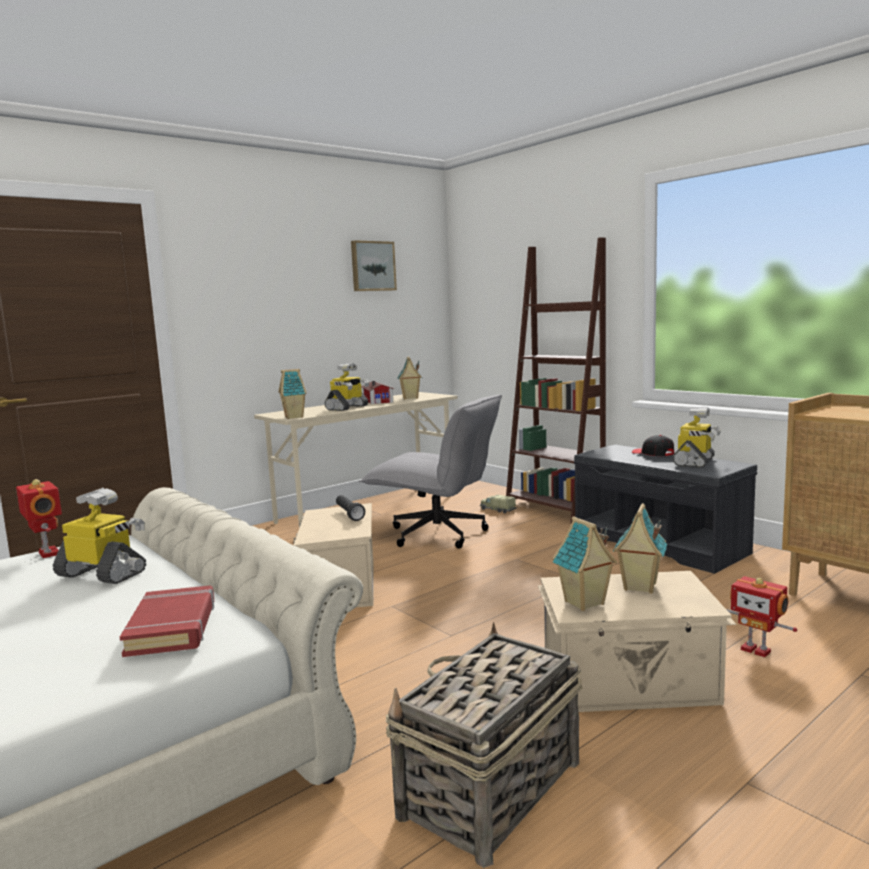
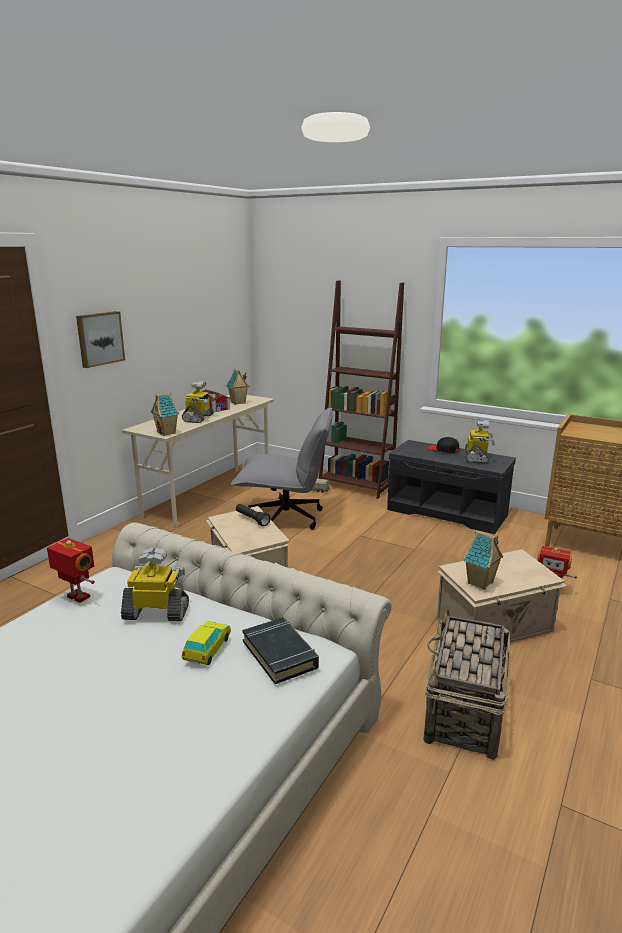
camera: 20 degrees left, 10 degrees up
red book [120,585,214,657] -> black book [242,618,319,684]
picture [351,240,397,291] -> picture moved to [76,311,125,368]
toy house [613,503,667,594] -> none
none -> toy car [182,621,231,665]

